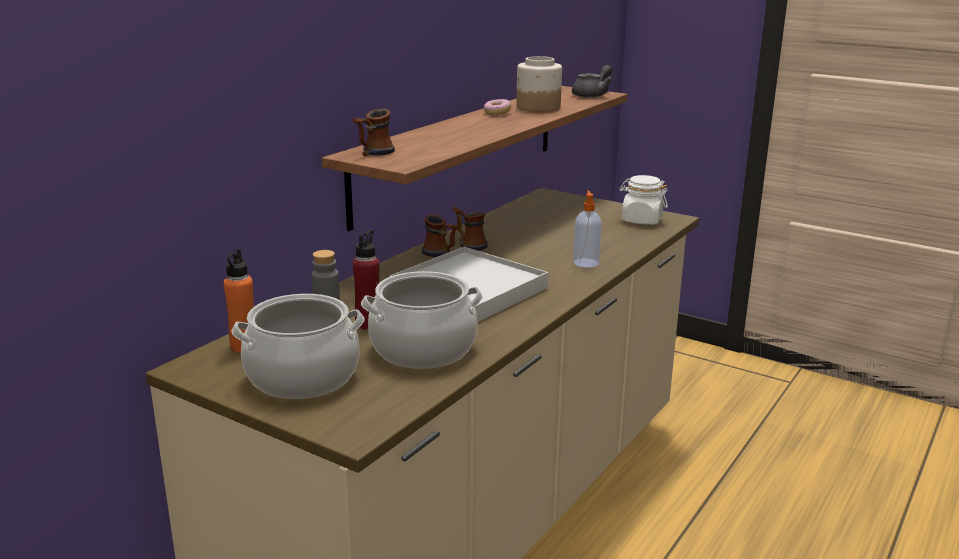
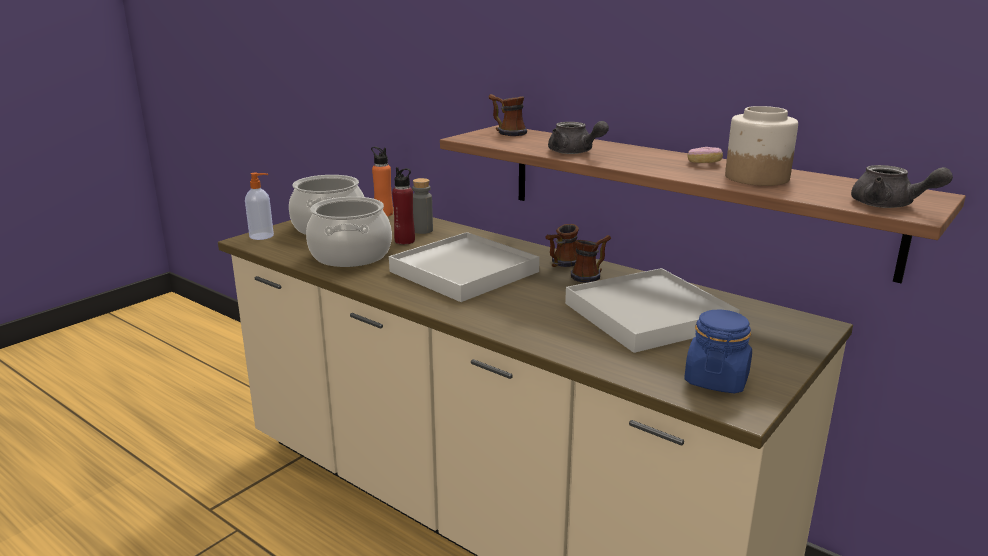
camera: 95 degrees right, 0 degrees up
soap dispenser [573,190,601,268] -> soap dispenser moved to [245,173,274,240]
white jar [619,175,668,225] -> blue jar [684,310,752,393]
none -> grey teapot [548,121,609,154]
none -> white tray [565,268,740,353]

